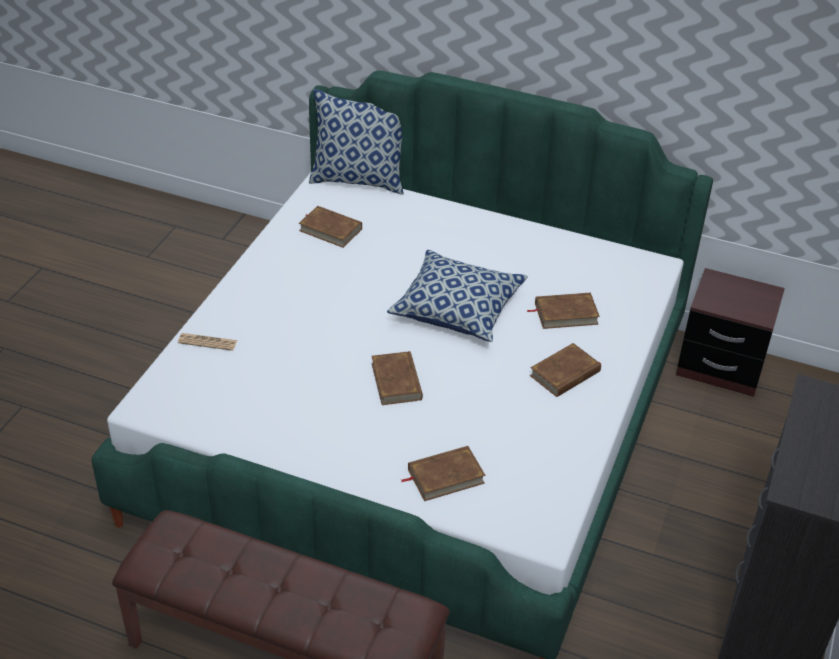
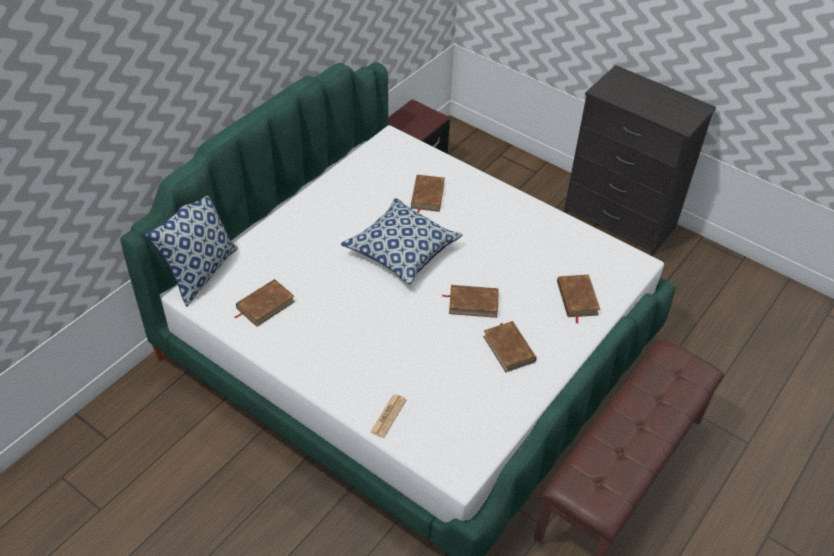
camera: 75 degrees left, 5 degrees up
brown book [530,343,601,397] -> brown book moved to [483,321,537,372]

